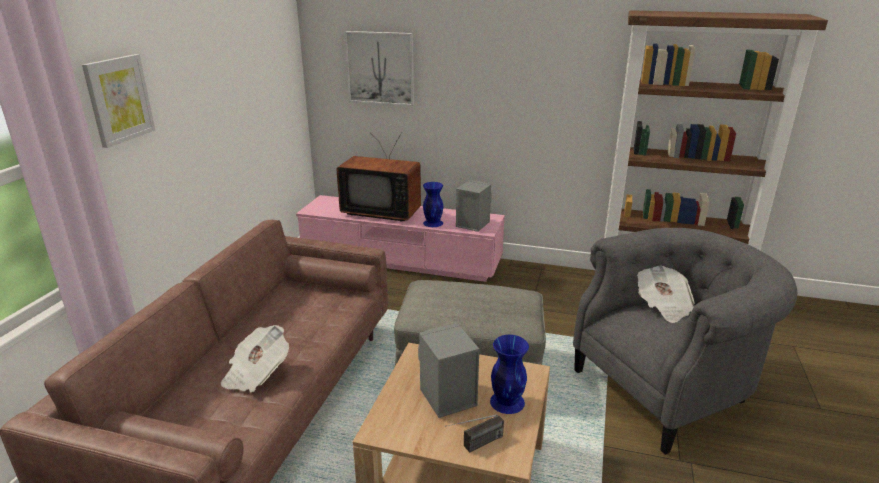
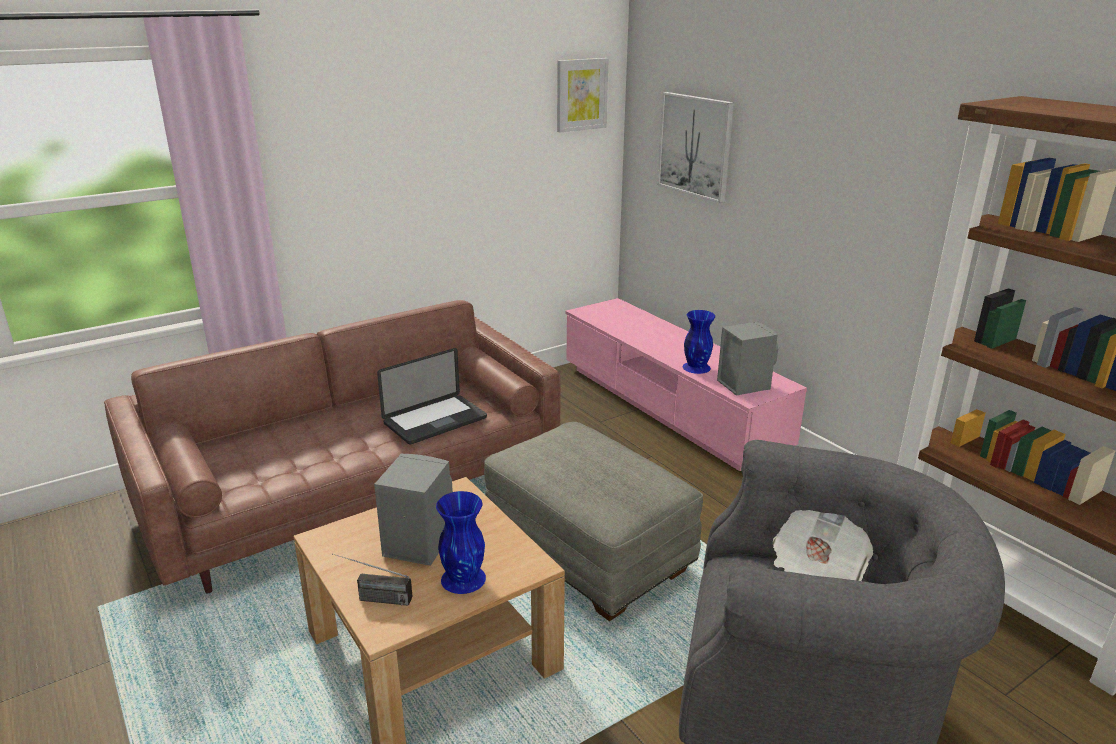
camera: 40 degrees right, 0 degrees up
picture [82,54,155,148] -> picture moved to [557,58,609,132]
newspaper [221,325,289,392] -> none
television [336,132,421,222] -> none
none -> laptop [377,348,487,445]

